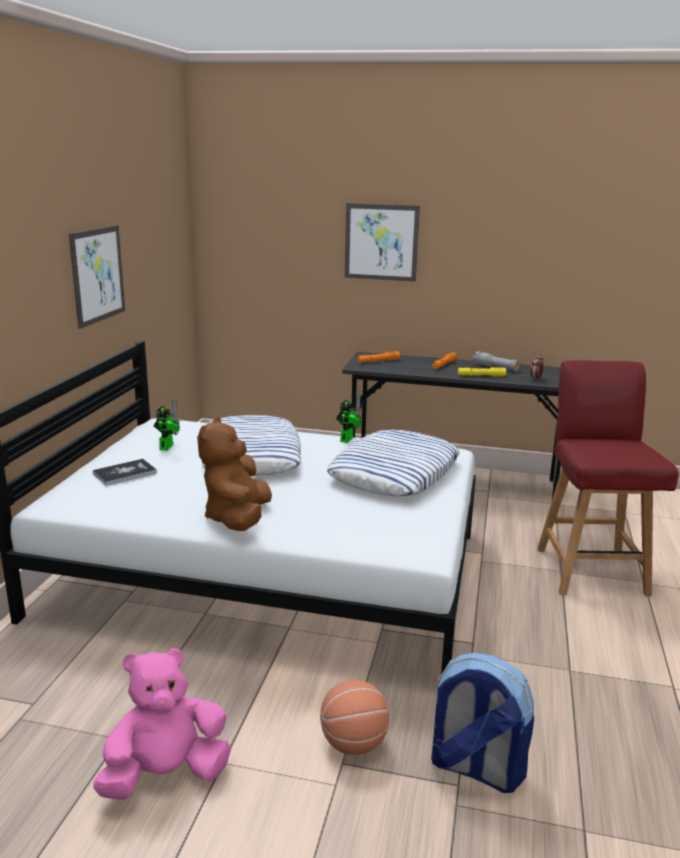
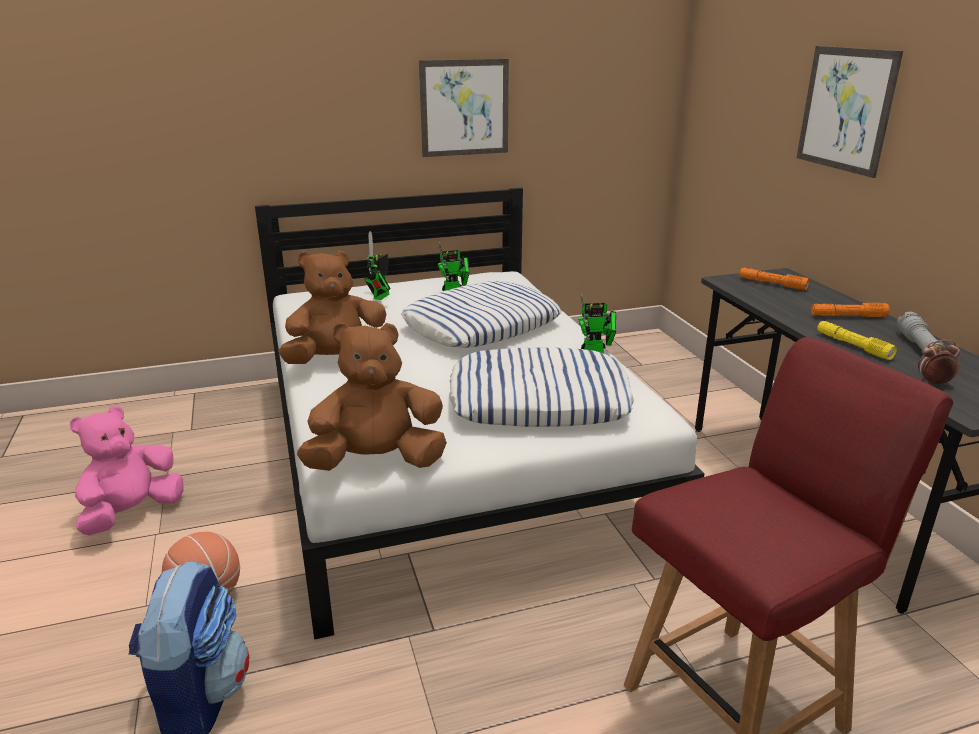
camera: 60 degrees right, 5 degrees up
book [93,459,157,486] -> toy robot [364,231,390,300]
pink plush toy [93,648,231,800] -> pink plush toy turned 90 degrees counterclockwise [70,406,184,535]
none -> brown plush toy [297,323,447,471]

